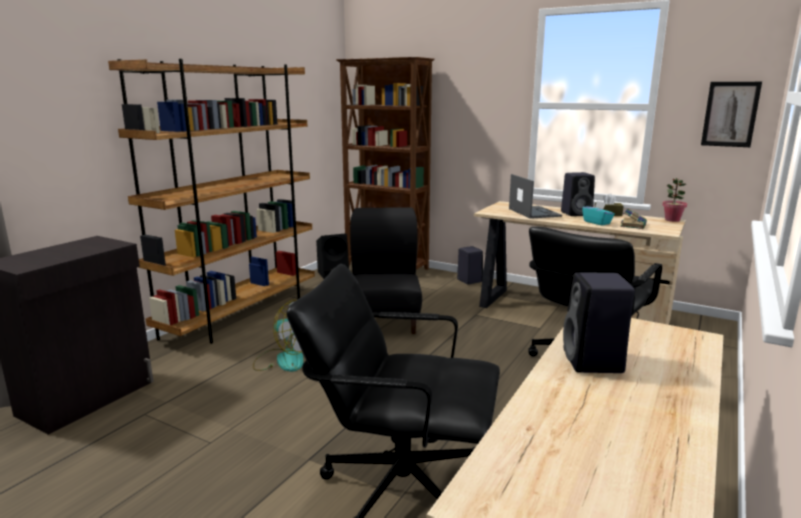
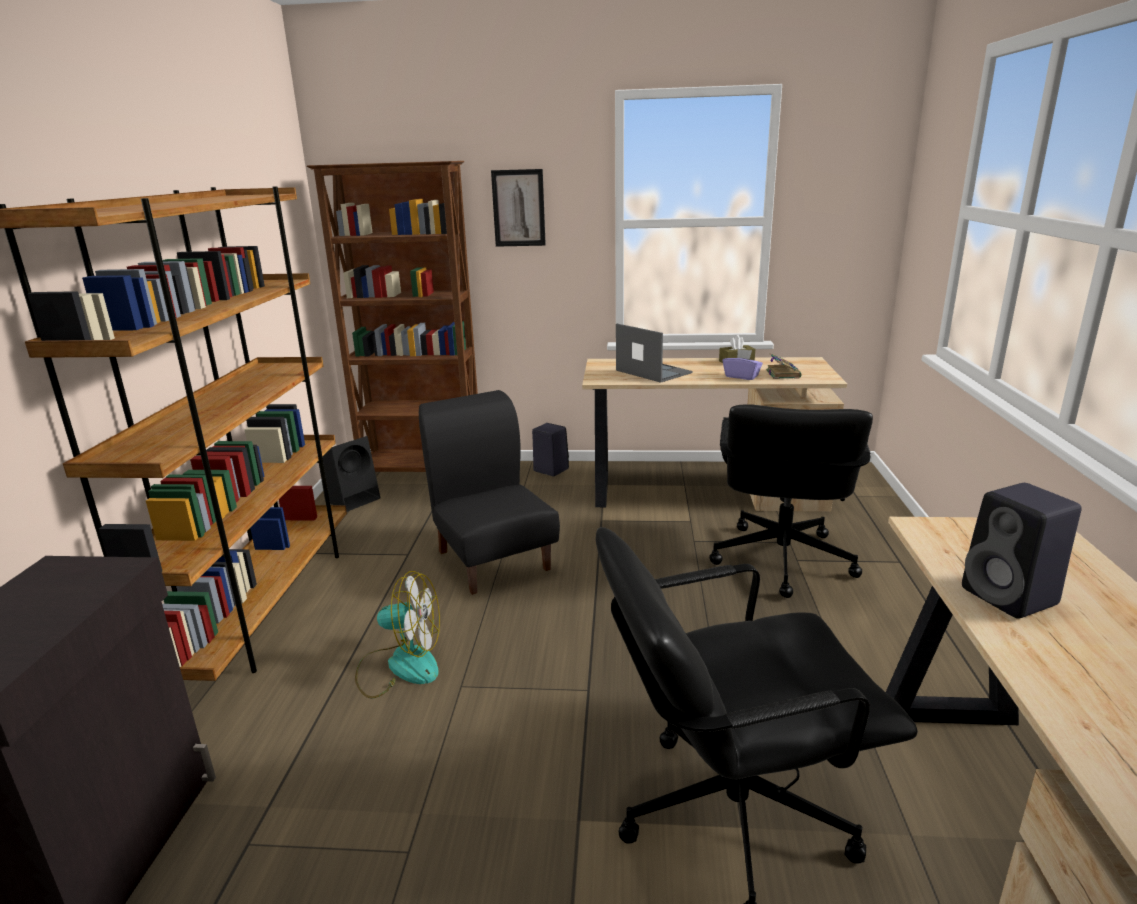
camera: 25 degrees left, 5 degrees up
black speaker [561,172,595,216] -> none
turquoise tissue box [582,201,615,225] -> purple tissue box [723,349,763,380]
potted plant [662,178,687,222] -> none
picture [701,82,762,147] -> picture moved to [491,169,546,247]

